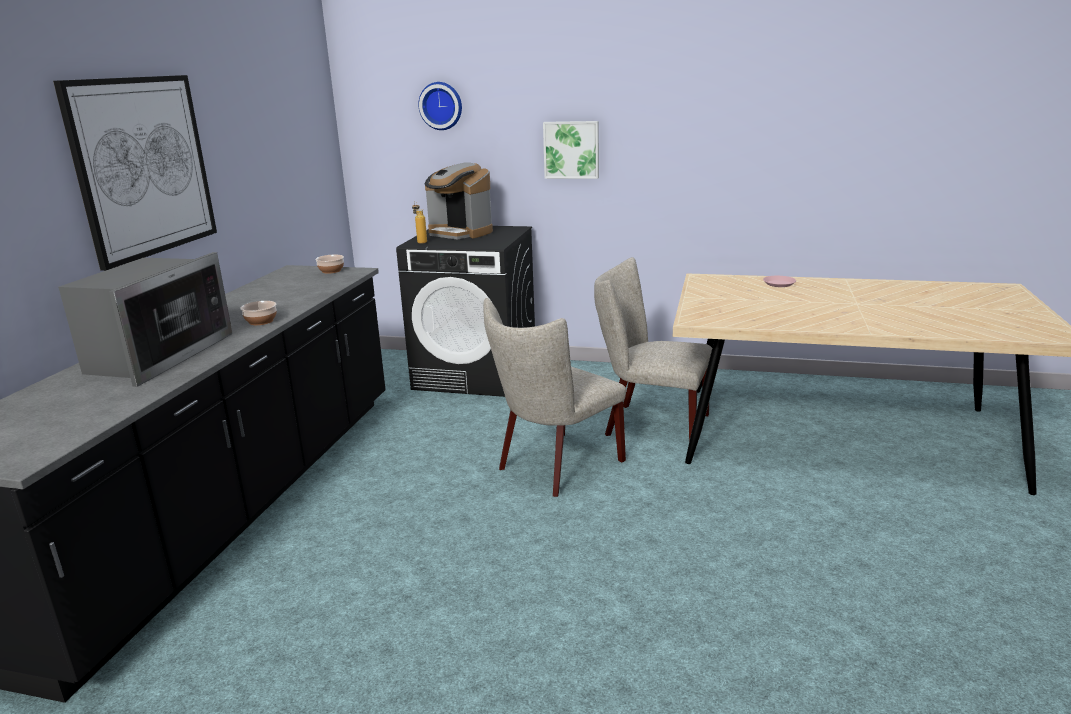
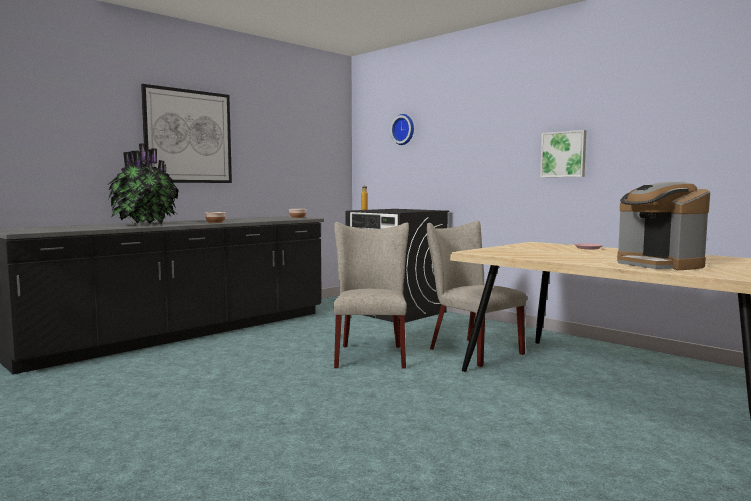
camera: 30 degrees right, 15 degrees down
microwave [58,252,233,387] -> potted plant [108,143,178,224]
coffee machine [424,162,493,240] -> coffee machine moved to [617,182,710,270]
beige chair [483,298,626,497] -> beige chair turned 105 degrees clockwise [333,222,409,369]
picture [543,121,599,179] -> picture moved to [540,130,586,177]

